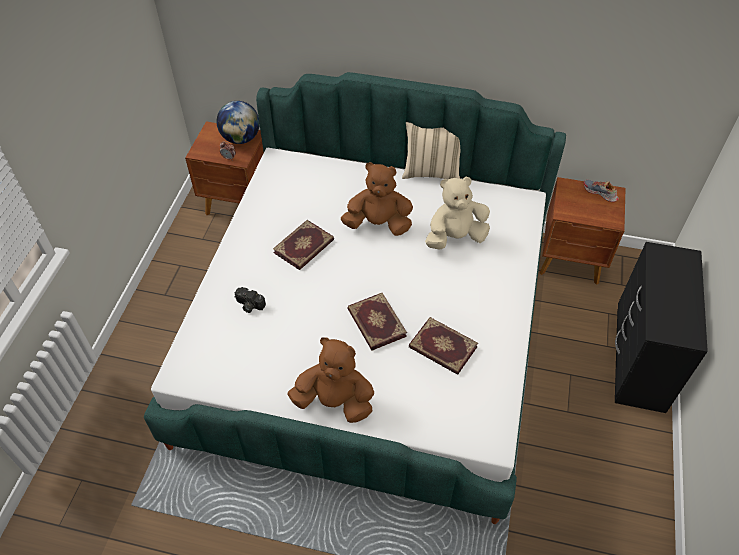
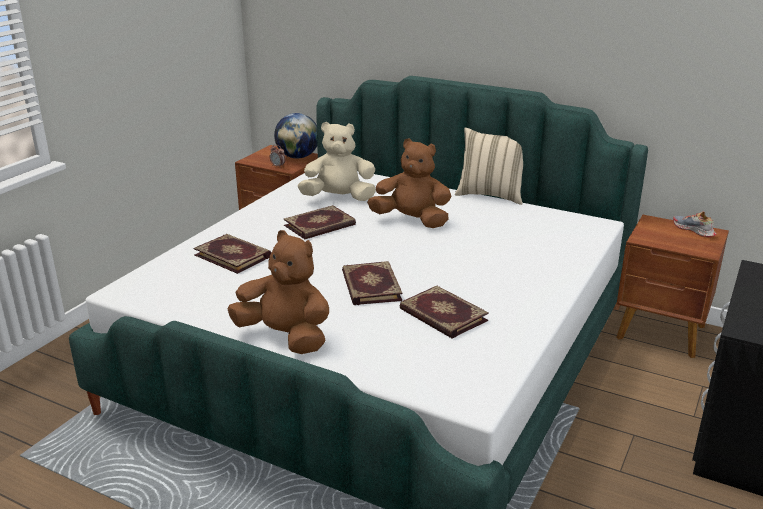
camera: 15 degrees right, 25 degrees down
camera [235,287,266,313] -> book [193,234,271,274]
beige plush toy [425,177,490,250] -> beige plush toy moved to [298,122,376,201]

